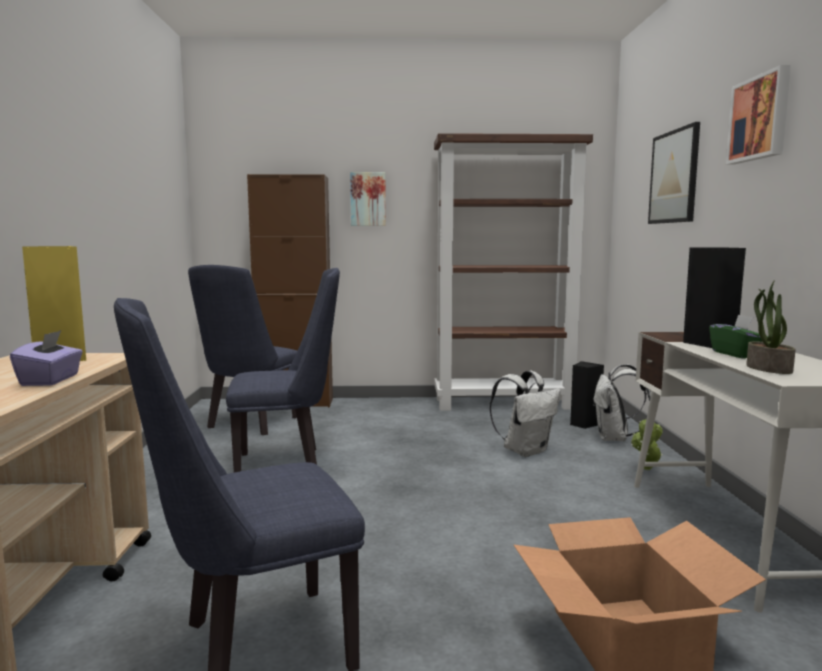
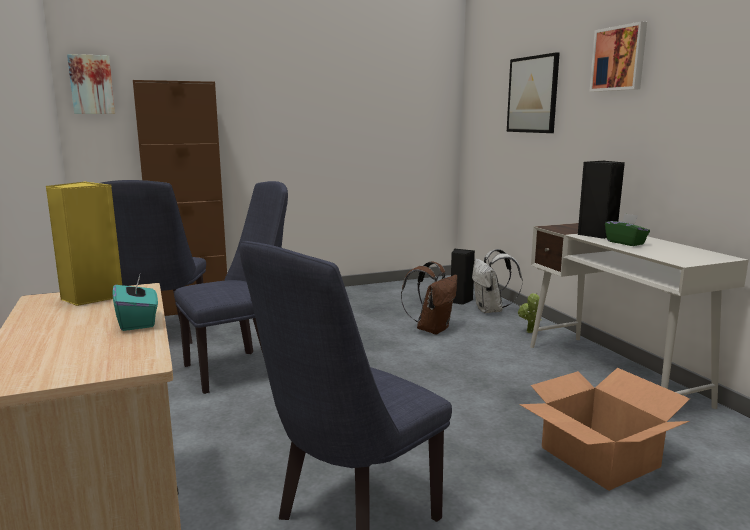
camera: 20 degrees left, 5 degrees up
purple tissue box [10,330,83,386] -> turquoise tissue box [113,275,158,331]
picture [350,172,386,226] -> picture moved to [67,54,115,114]
brown bookcase [434,133,593,411] -> none
white backpack [490,371,561,457] -> brown backpack [401,261,457,335]
potted plant [746,280,796,374] -> none

